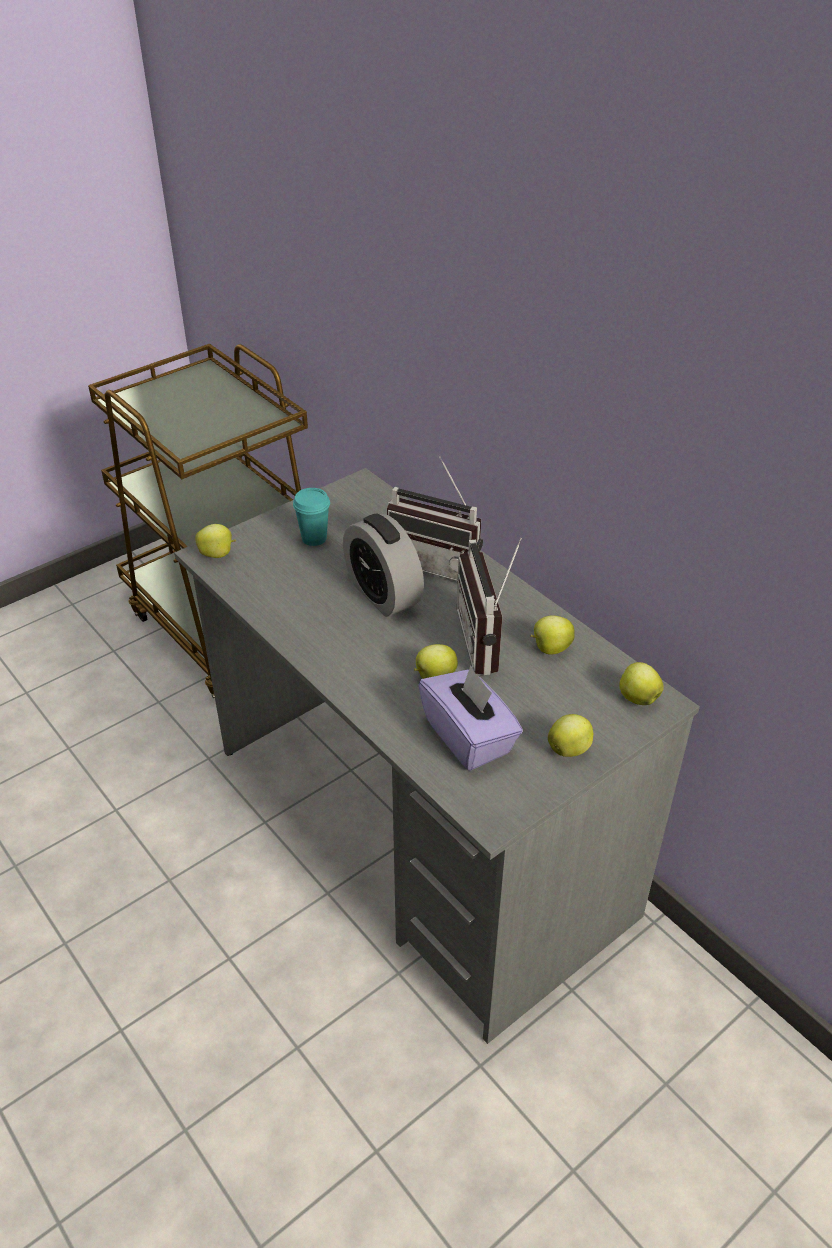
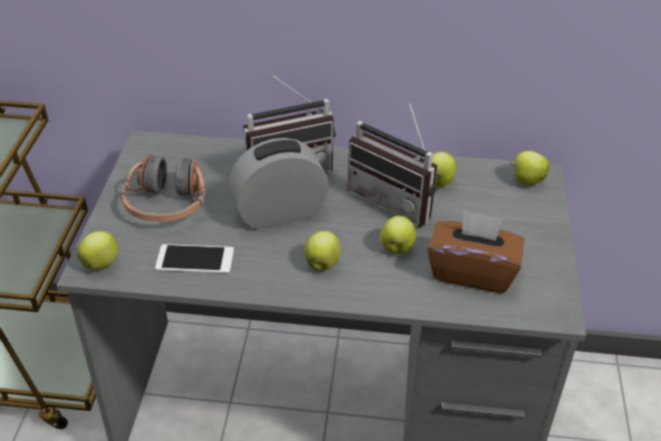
camera: 45 degrees left, 0 degrees up
turquoise cup [293,488,330,546] -> headphones [120,154,206,222]
alarm clock [343,514,424,617] -> alarm clock turned 150 degrees clockwise [229,138,329,230]
purple tissue box [418,666,523,771] -> brown tissue box [427,210,524,293]
apple [548,714,593,757] -> apple moved to [304,231,341,270]
none -> phone [155,244,234,274]

